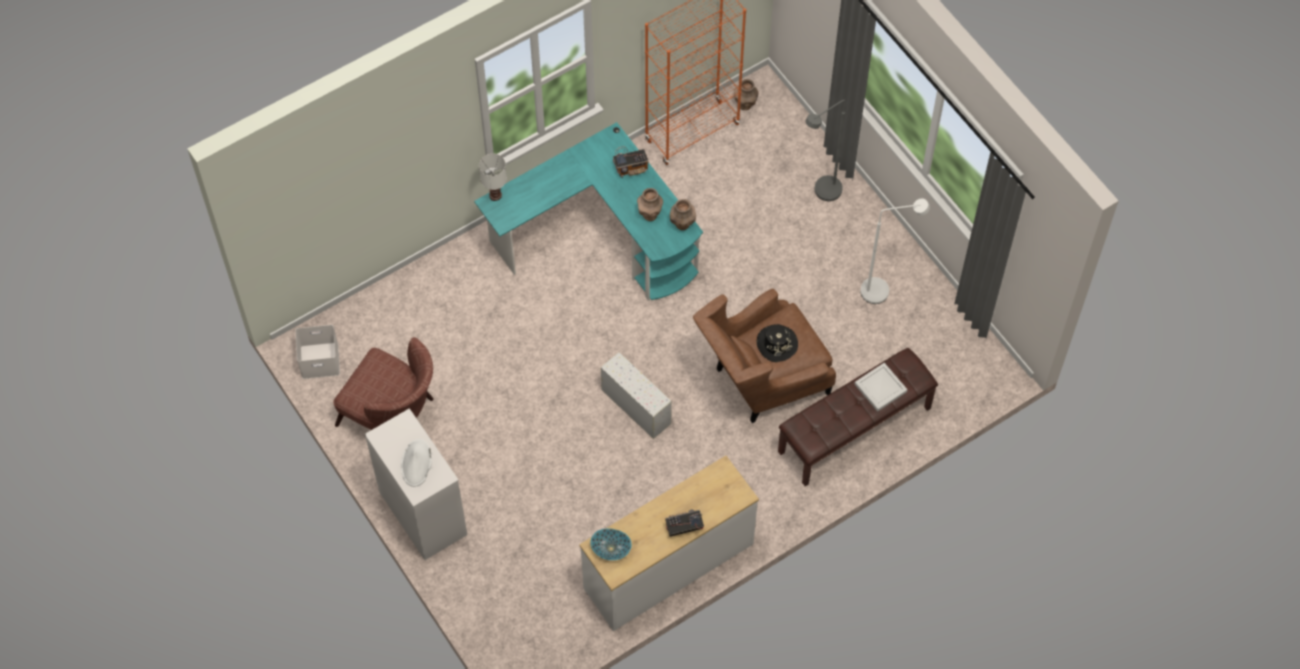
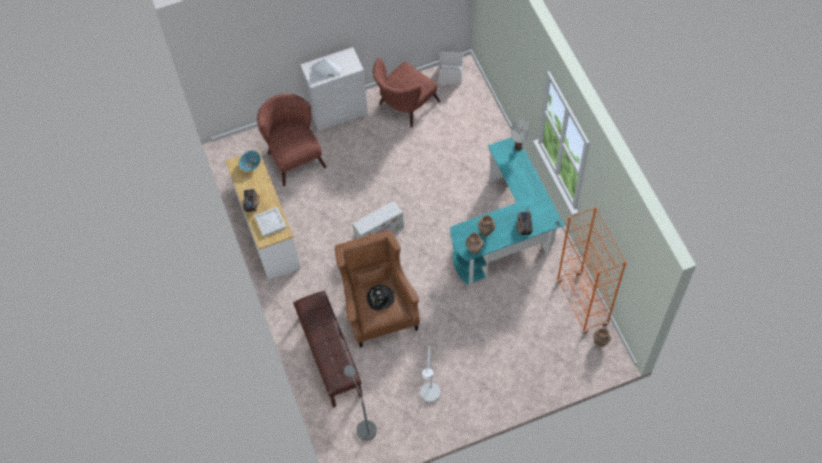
camera: 105 degrees right, 0 degrees up
grey floor lamp [805,100,846,201] -> grey floor lamp moved to [344,365,377,441]
white tray [854,363,908,412] -> white tray moved to [254,207,286,237]
none -> brown armchair [257,94,326,186]

